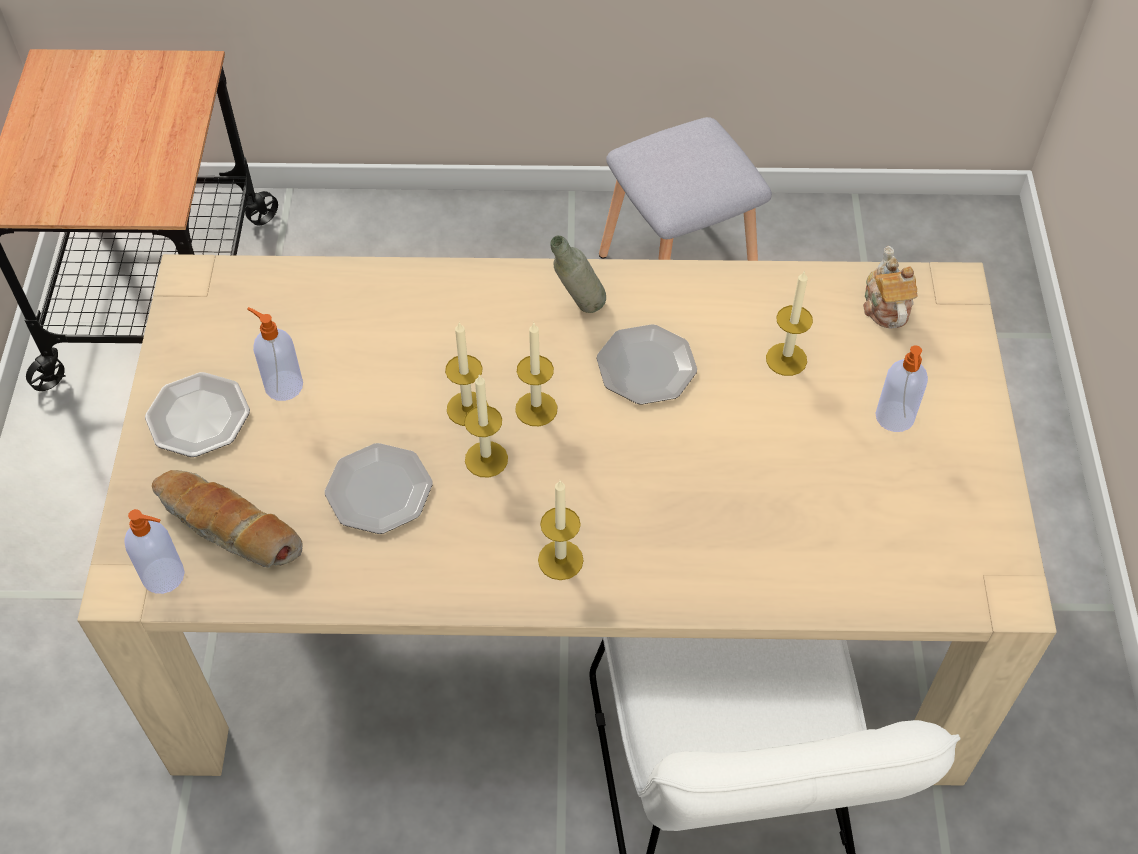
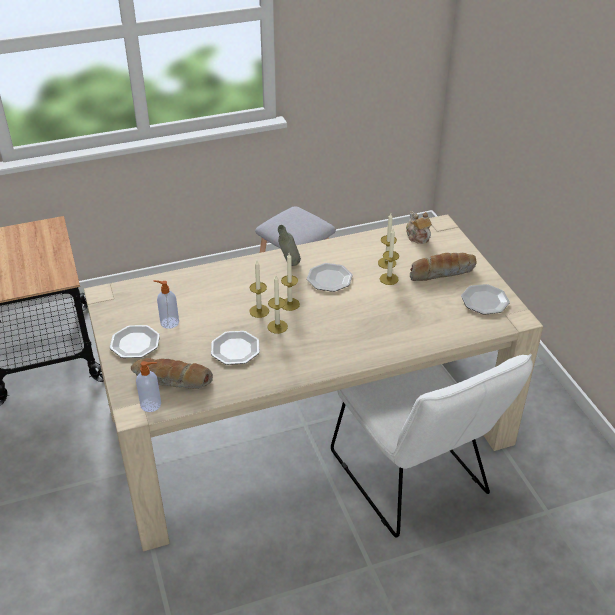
camera: 20 degrees left, 15 degrees down
candle [538,481,584,580] -> candle moved to [380,229,399,285]
soap dispenser [875,345,928,432] -> bread [410,253,477,281]
none -> plate [461,284,510,315]

